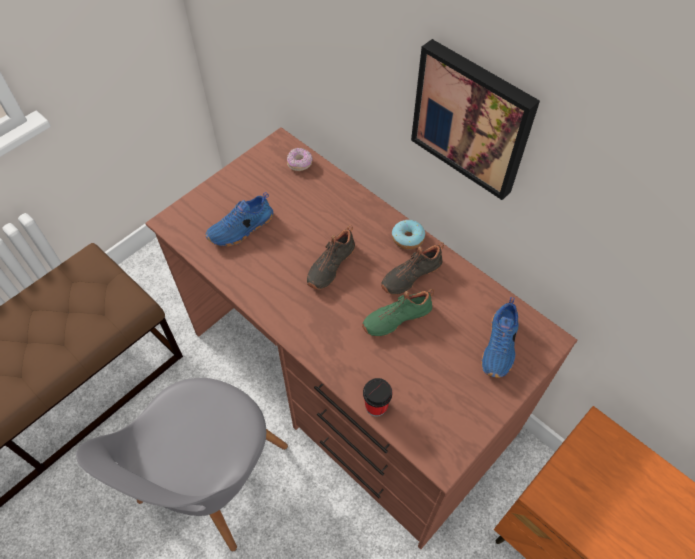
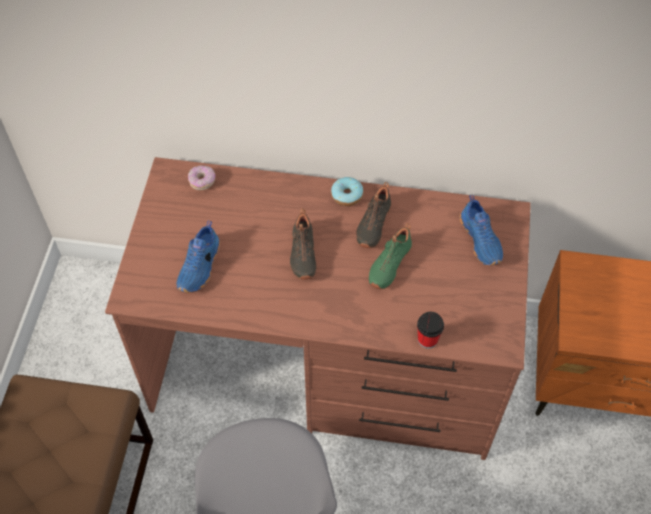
camera: 35 degrees left, 0 degrees up
picture [411,39,540,200] -> none

